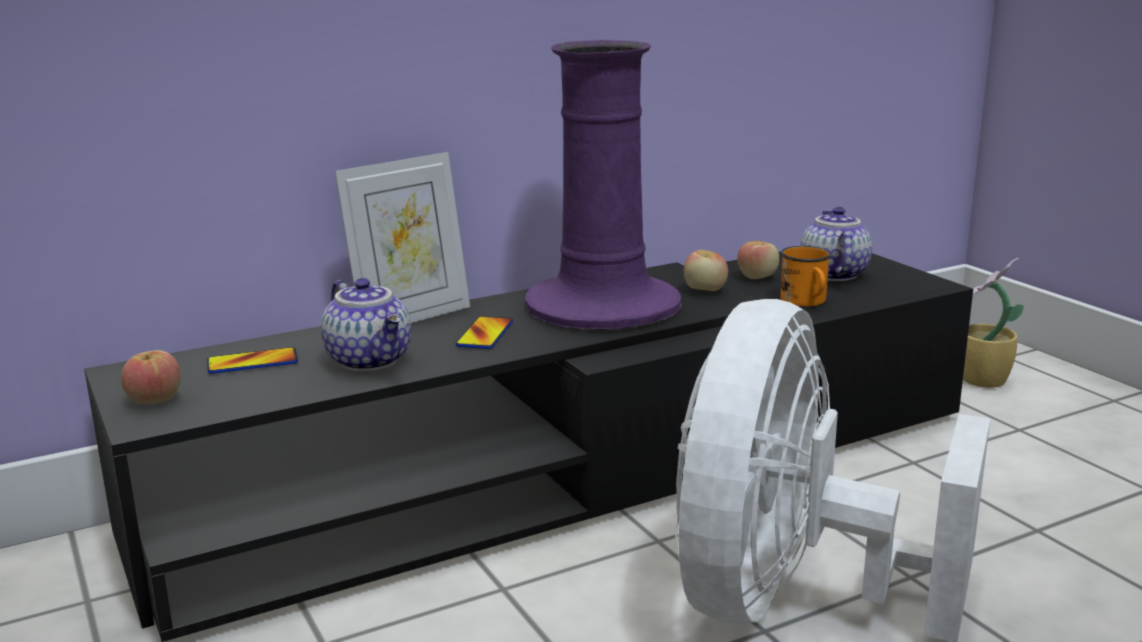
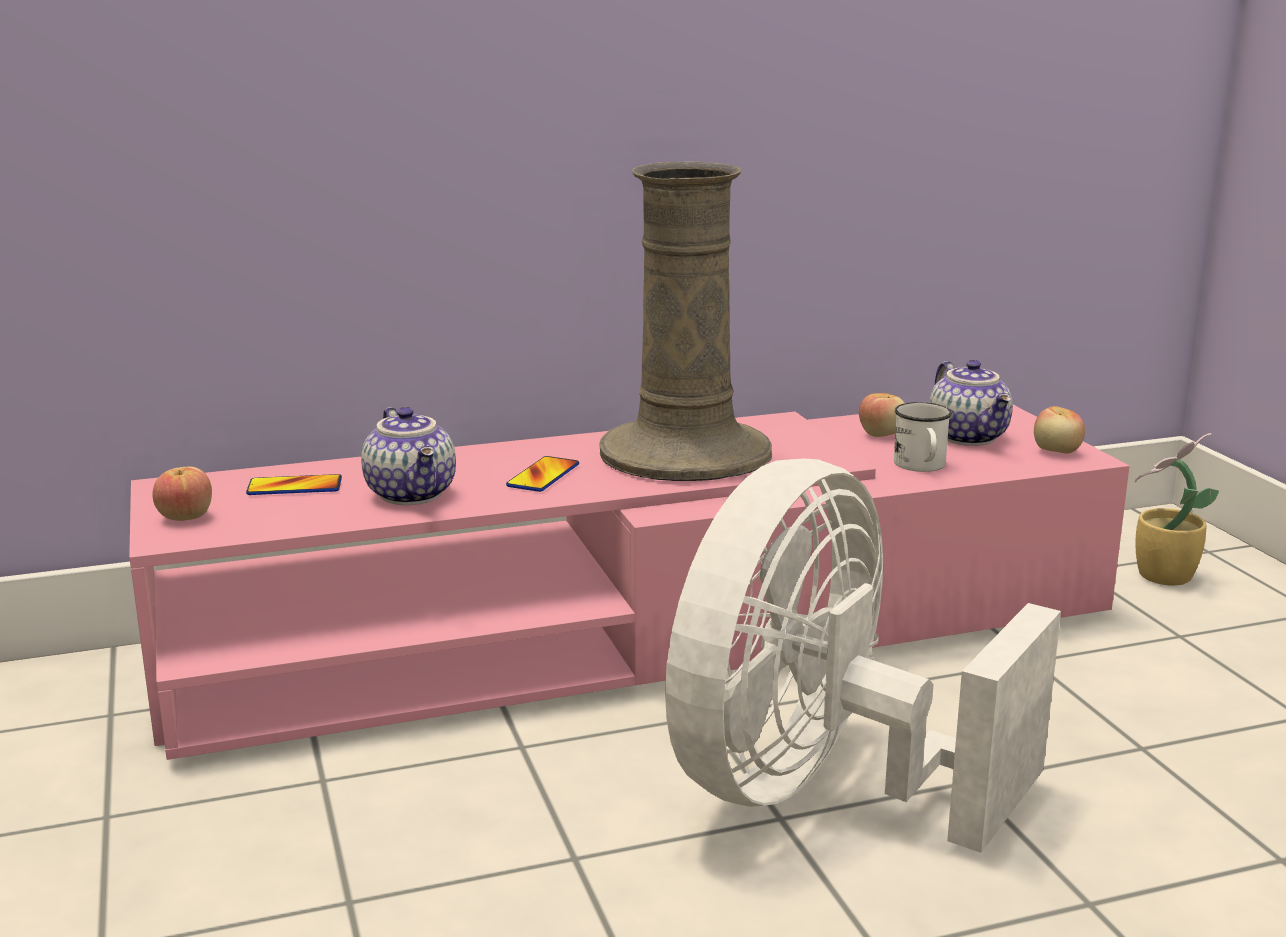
camera: 10 degrees right, 0 degrees up
black tv stand [84,252,973,642] -> pink tv stand [129,405,1130,760]
picture frame [335,152,470,323] -> none
purple vase [525,40,681,330] -> beige vase [599,161,772,481]
apple [684,250,728,291] -> apple moved to [1034,406,1085,454]
orange mug [781,246,831,306] -> white mug [894,402,952,472]
teapot [800,207,872,281] -> teapot turned 150 degrees clockwise [929,360,1013,446]

